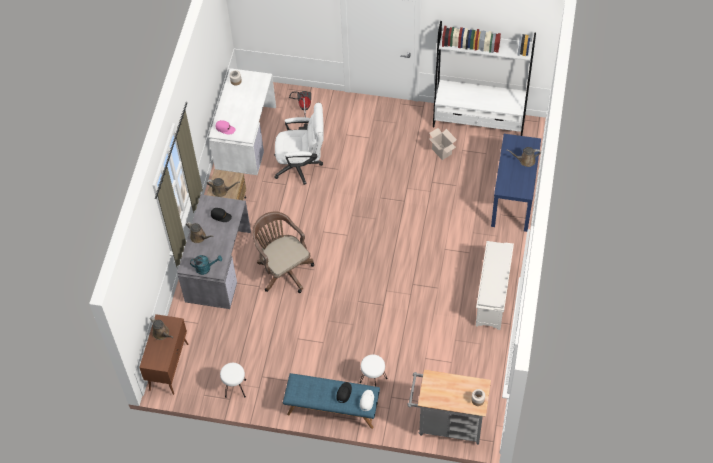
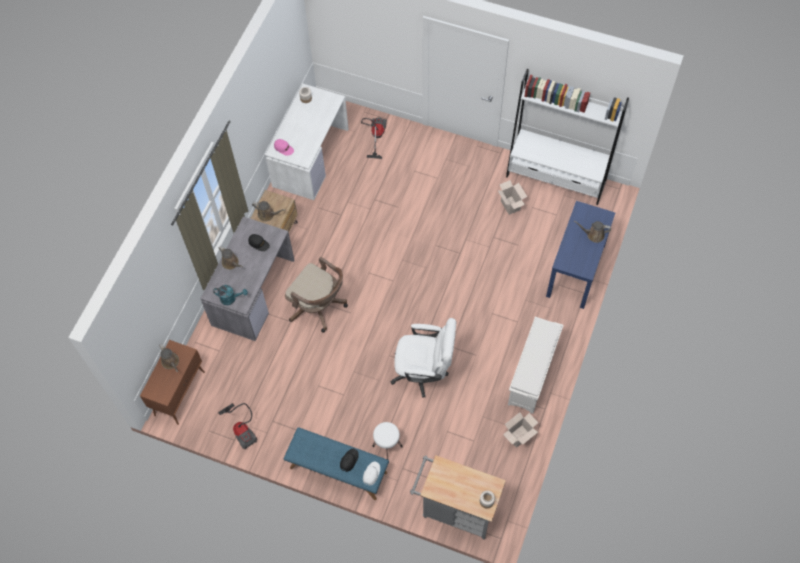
camera: 10 degrees right, 5 degrees up
white stool [220,363,246,398] -> vacuum cleaner [218,403,257,449]
brown office chair [252,211,314,293] -> brown office chair turned 150 degrees clockwise [285,257,348,332]
white office chair [274,103,324,185] -> white office chair moved to [391,318,457,398]
none -> cardboard box [503,412,538,448]

